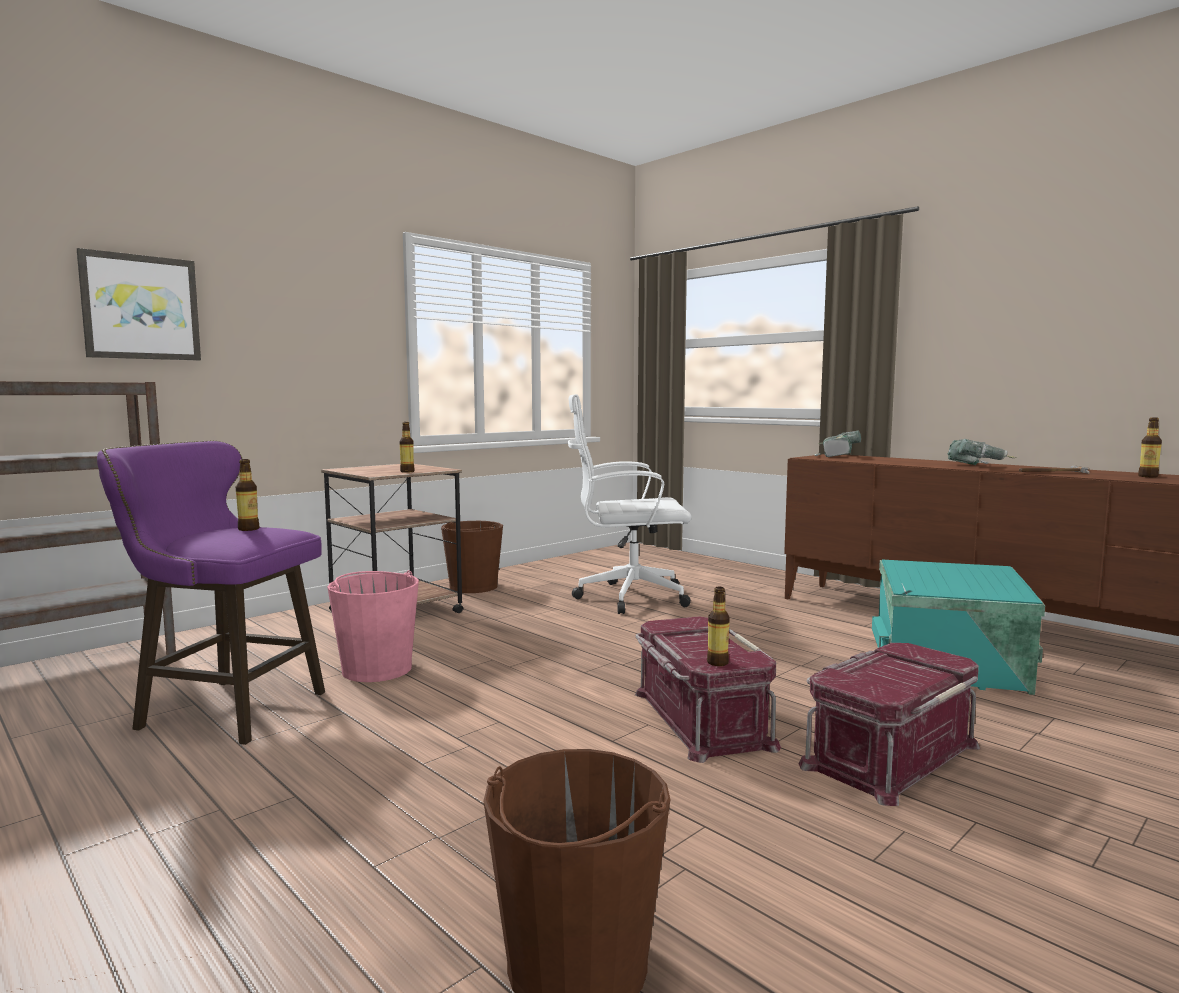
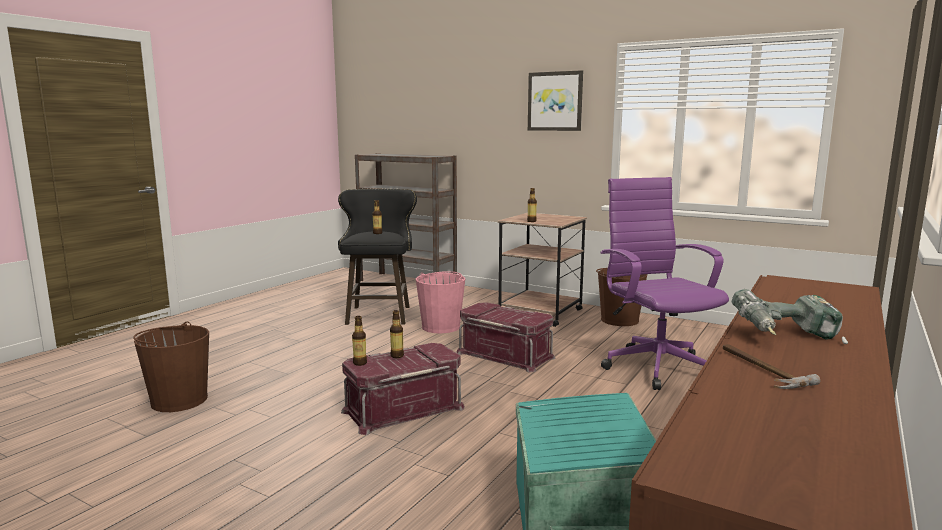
camera: 75 degrees right, 5 degrees up
picture [77,248,201,360] -> picture moved to [528,70,583,131]
purple stool [97,441,325,745] -> black stool [338,189,417,325]
white office chair [568,394,692,614] -> purple office chair [600,177,729,390]
red storage box [798,643,980,806] -> red storage box moved to [456,302,556,372]
power drill [814,430,861,457] -> none
bottle [1138,417,1162,477] -> bottle moved to [390,310,404,358]

